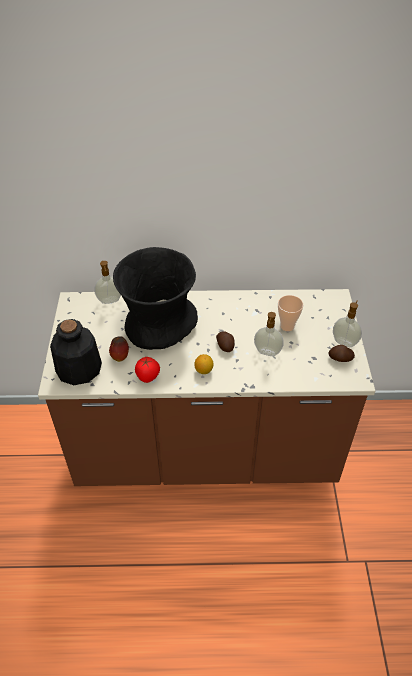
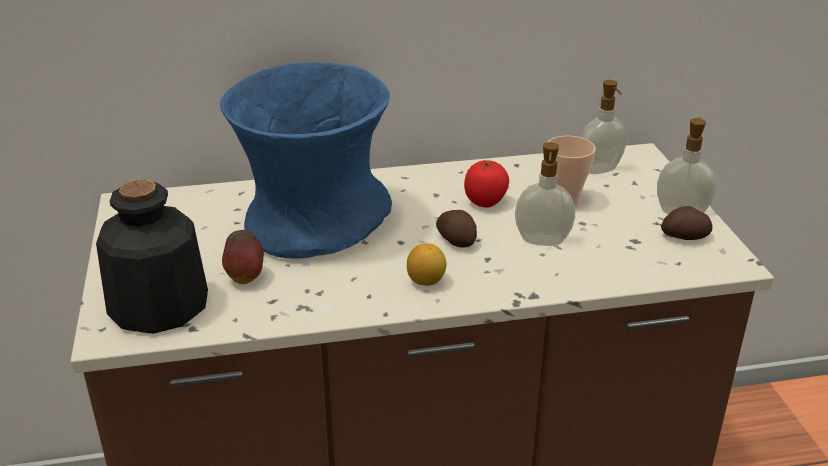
camera: 10 degrees left, 15 degrees down
soap dispenser [94,261,121,304] -> soap dispenser moved to [581,80,627,174]
black vase [113,247,198,350] -> blue vase [220,62,392,258]
tomato [135,357,160,383] -> tomato moved to [464,160,509,207]

